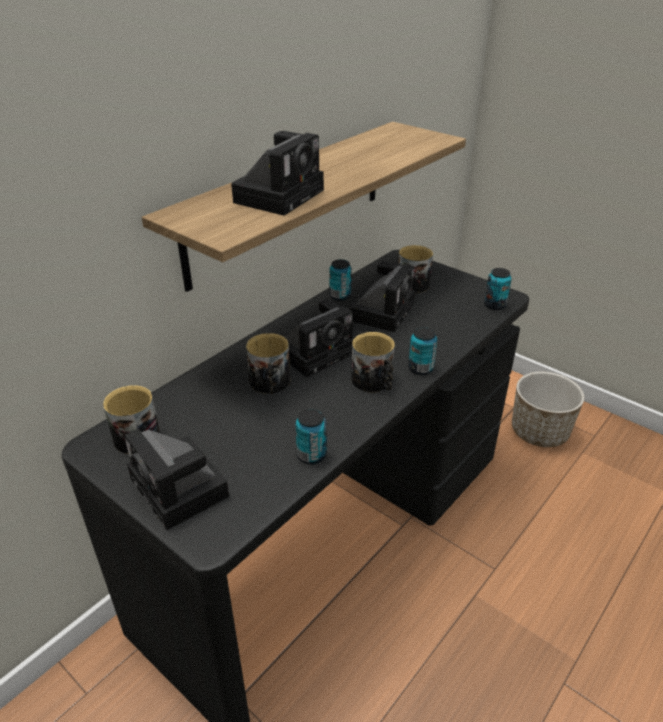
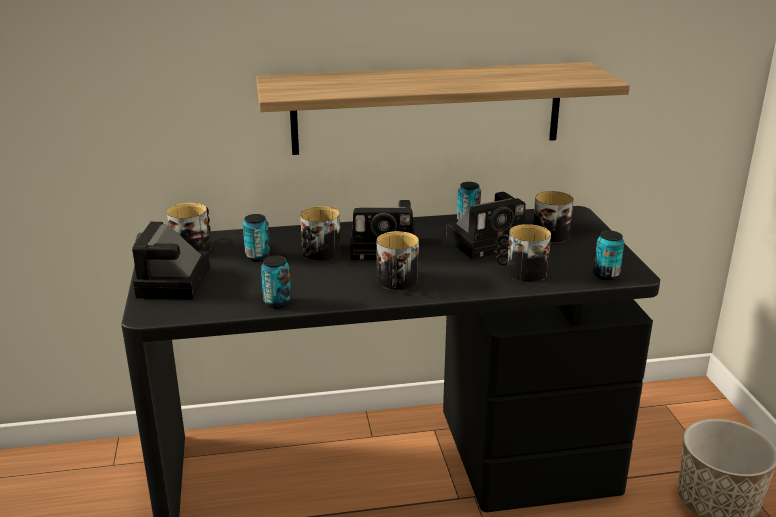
camera: 40 degrees right, 10 degrees down
camera [231,131,324,216] -> none
can [408,327,437,375] -> can moved to [243,214,270,262]
none -> mug [496,224,551,282]

